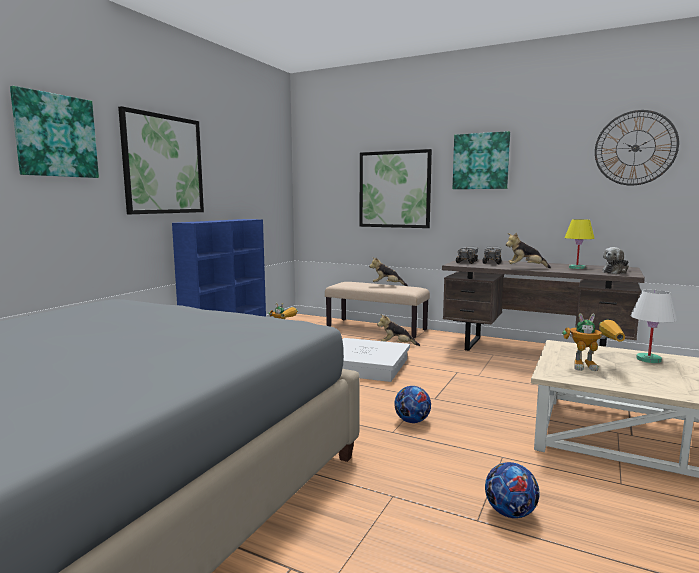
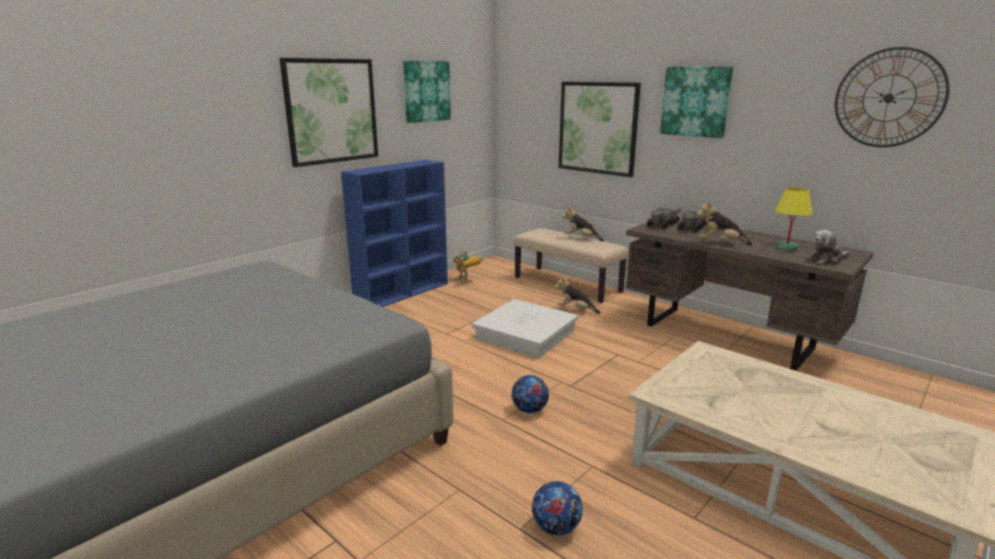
camera: 15 degrees right, 10 degrees up
picture [10,86,99,178] -> picture moved to [403,61,451,123]
toy robot [562,313,625,371] -> none
white table lamp [630,290,677,363] -> none

